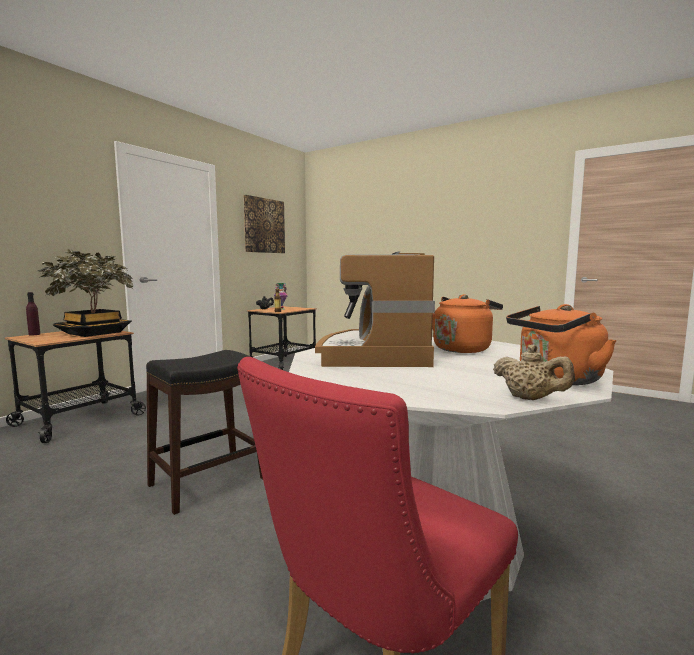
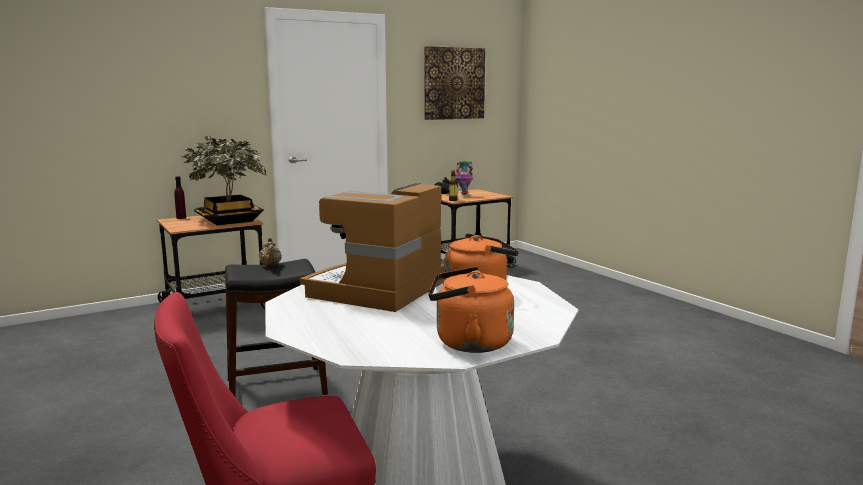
camera: 25 degrees right, 5 degrees up
beige teapot [493,345,575,400] -> beige teapot moved to [258,238,282,266]

